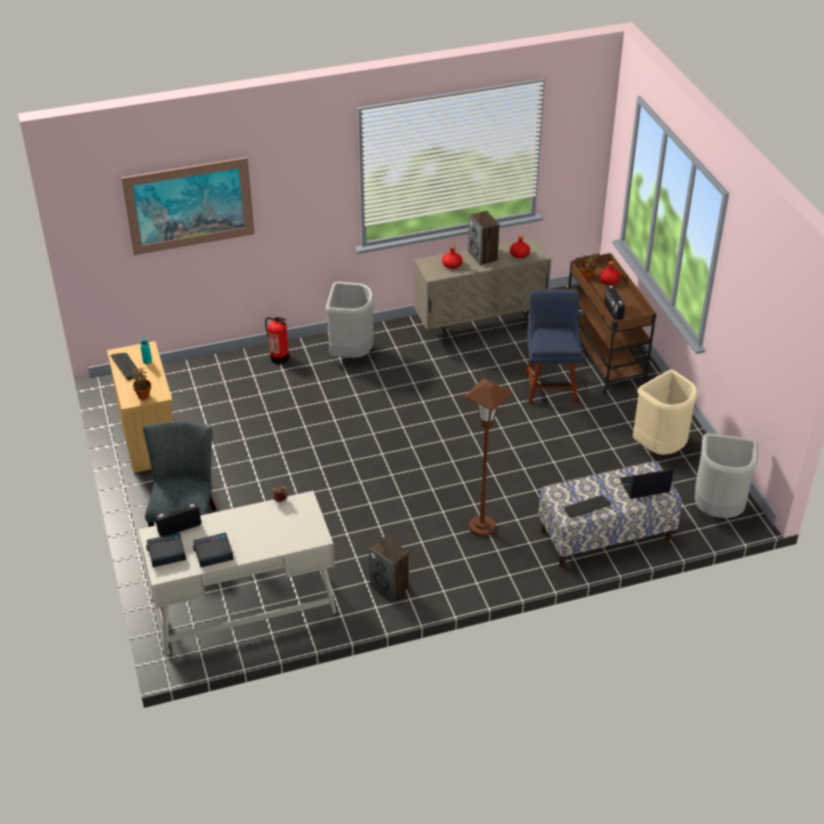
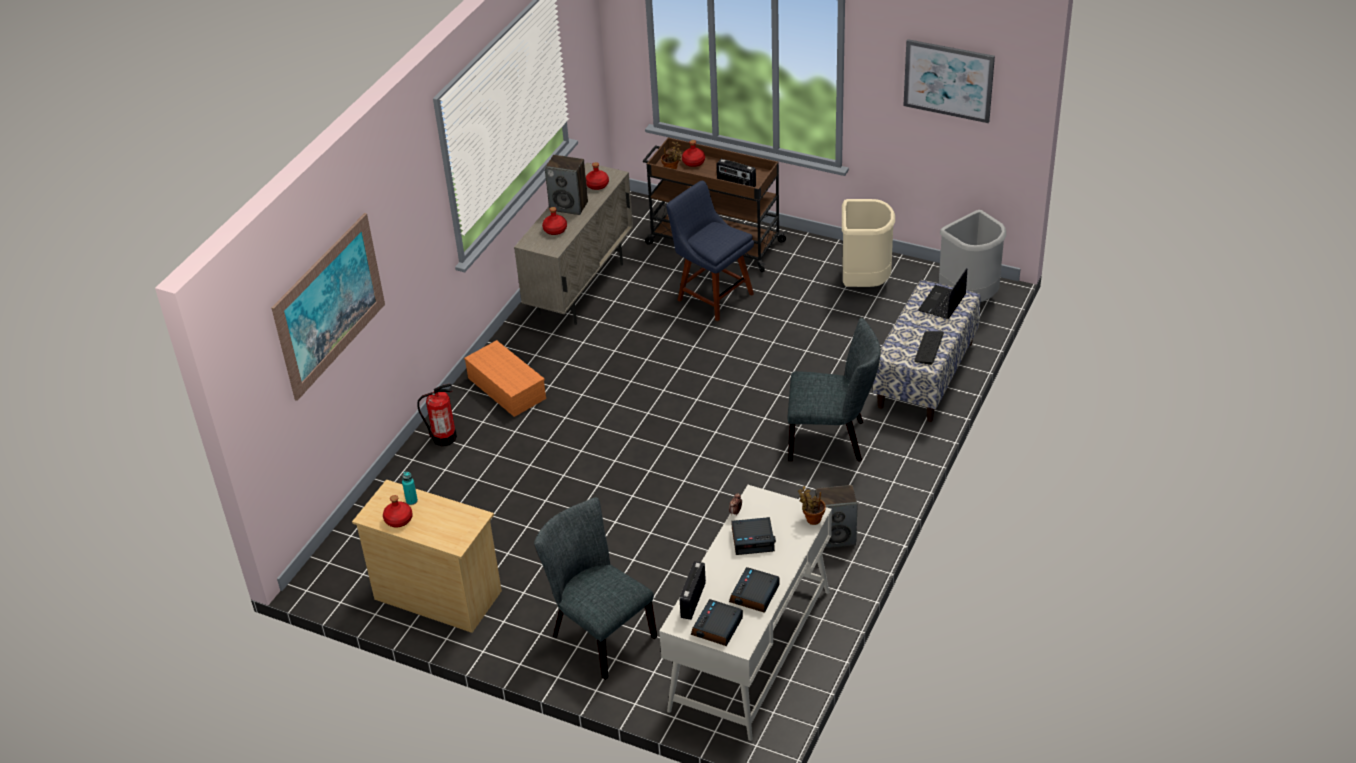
camera: 45 degrees left, 0 degrees up
keyboard [111,353,141,380] -> red bottle [383,495,413,528]
potted plant [131,368,151,400] -> potted plant moved to [798,486,826,525]
grey trash can [326,282,374,358] -> orange storage box [464,340,546,417]
brown floor lamp [464,378,513,537] -> grey chair [788,318,881,462]
none -> alarm clock [731,517,776,555]
none -> picture [903,39,995,123]

